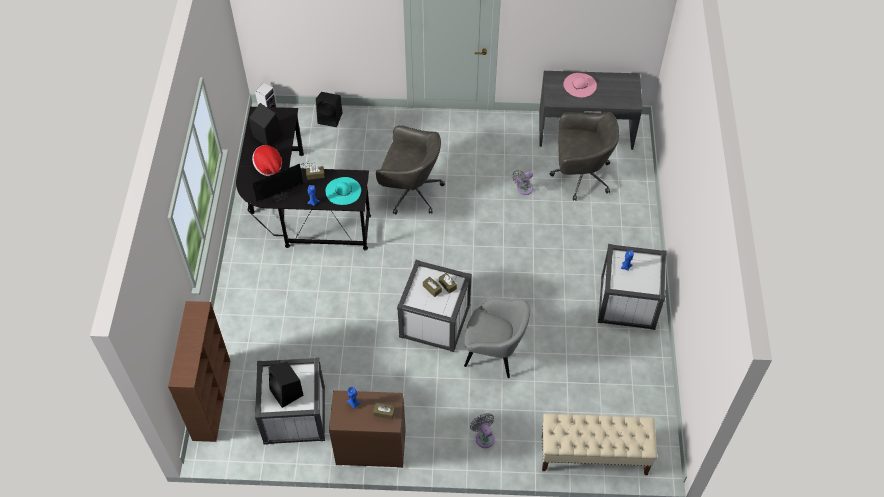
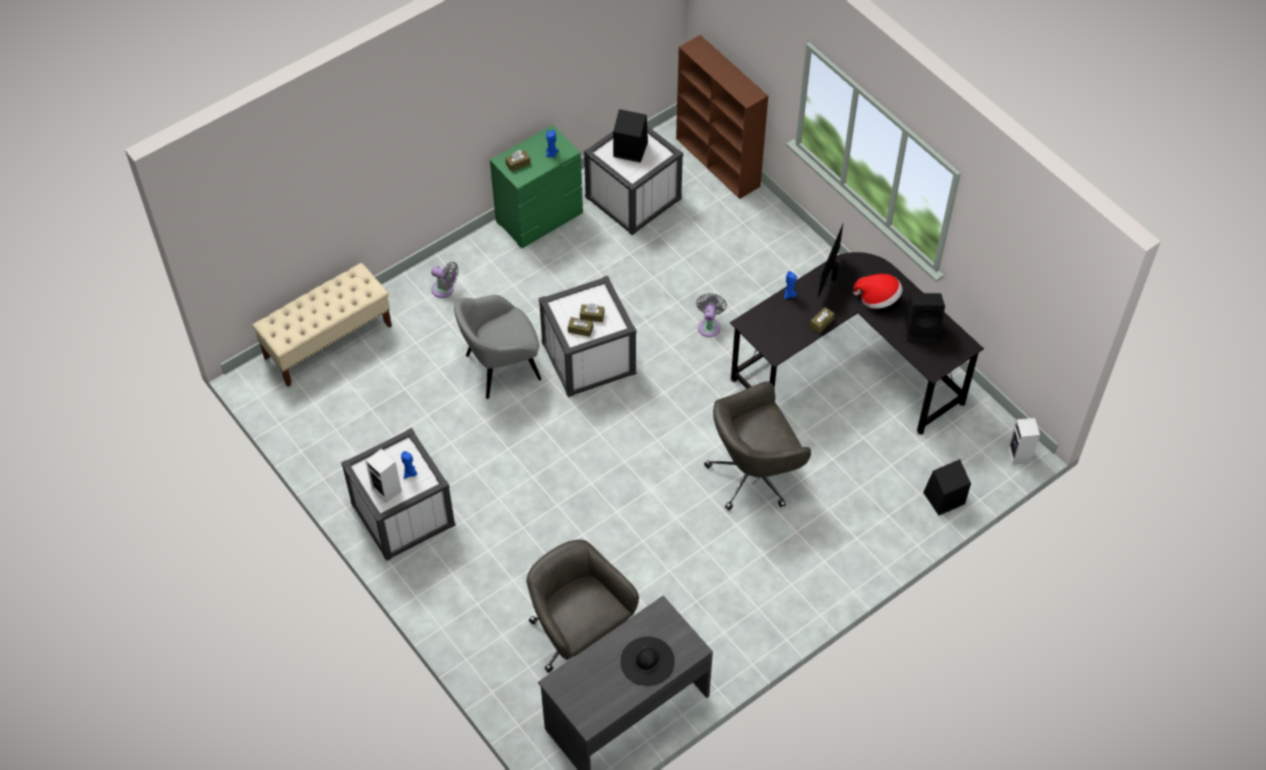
camera: 140 degrees right, 0 degrees up
turquoise hat [326,177,361,205] -> none
brown dresser [329,390,406,468] -> green dresser [490,125,583,248]
grey fan [512,170,534,195] -> grey fan moved to [696,293,727,337]
grey office chair [550,112,619,201] -> grey office chair turned 90 degrees clockwise [526,540,639,673]
pink hat [563,73,597,97] -> black hat [621,637,675,686]
none -> speaker [366,449,402,502]

